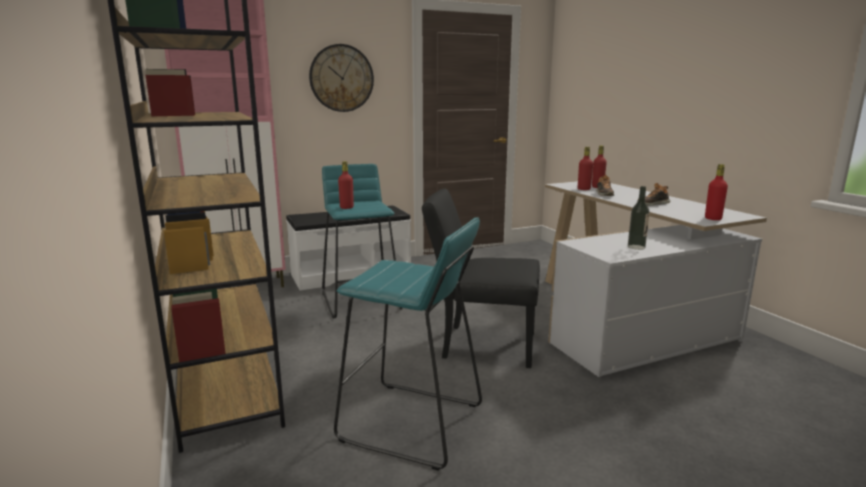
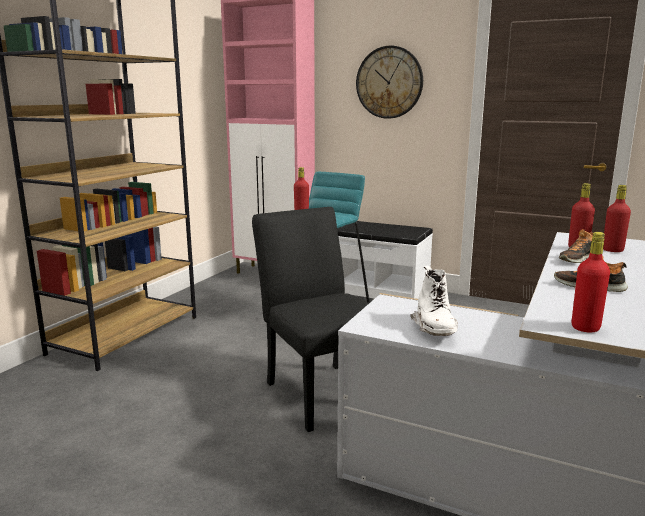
camera: 50 degrees right, 0 degrees up
turquoise stool [334,217,482,471] -> none
bottle [628,186,650,250] -> white boot [411,265,458,336]

